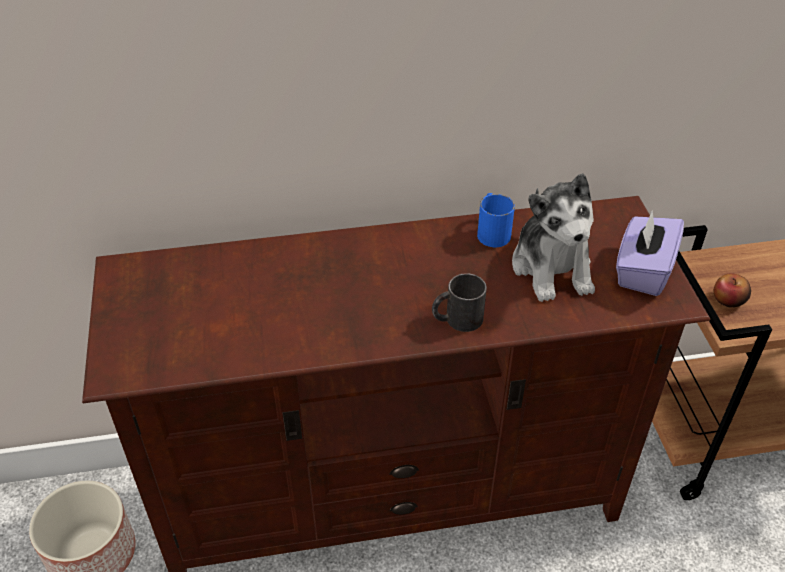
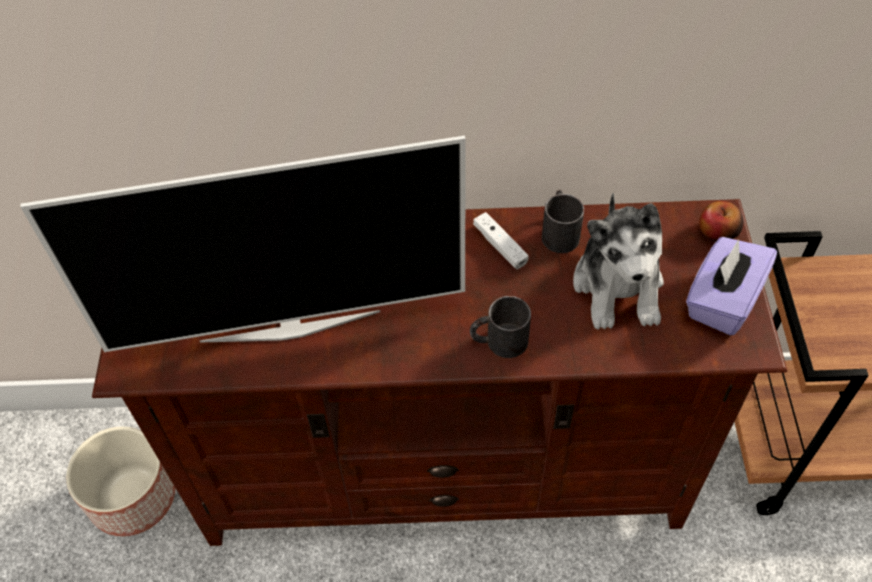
camera: 10 degrees right, 10 degrees up
blue mug [477,193,515,247] -> black mug [542,190,584,253]
apple [714,274,751,308] -> apple moved to [699,201,744,242]
none -> television [20,136,466,352]
none -> white game controller [473,212,529,269]

